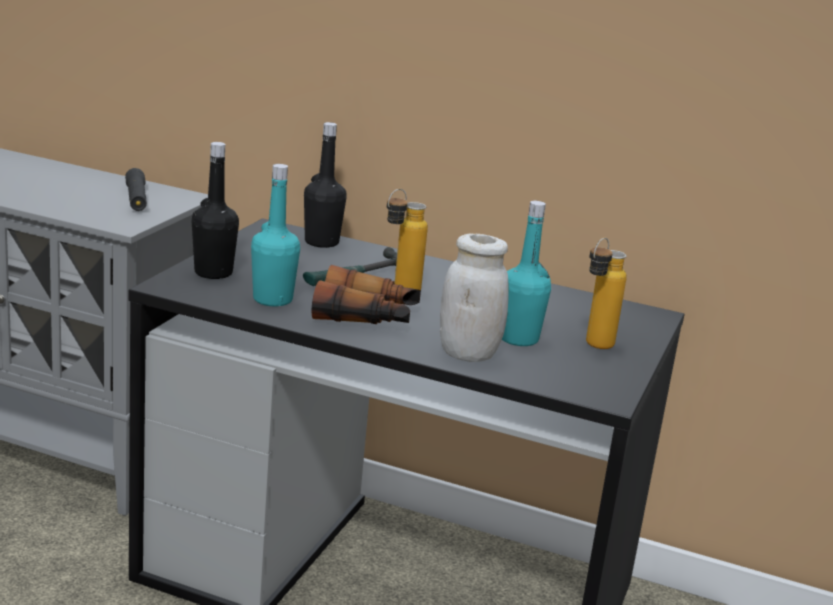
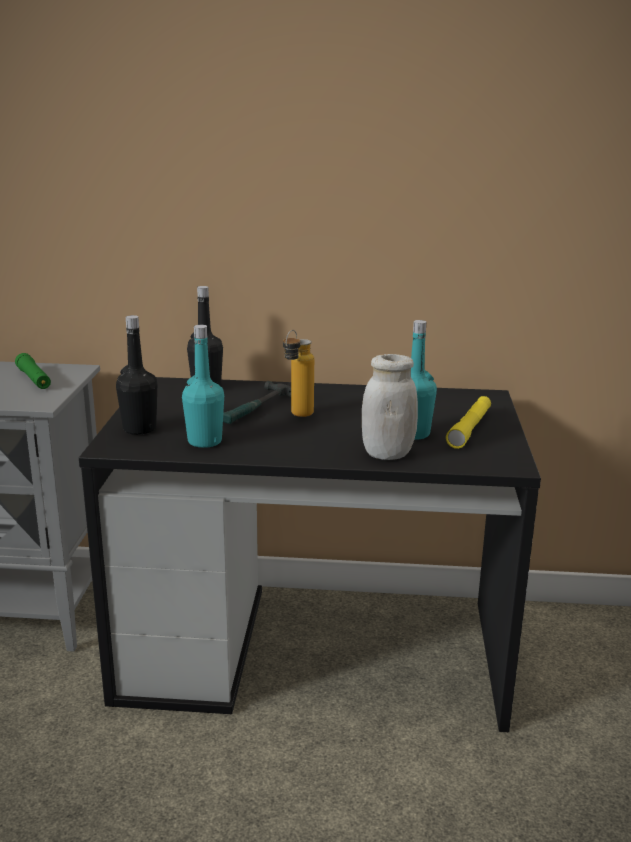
camera: 15 degrees left, 0 degrees up
black flashlight [125,168,147,211] -> green flashlight [15,353,51,389]
binoculars [312,265,421,324] -> none
bottle [586,238,627,349] -> yellow flashlight [446,396,491,449]

